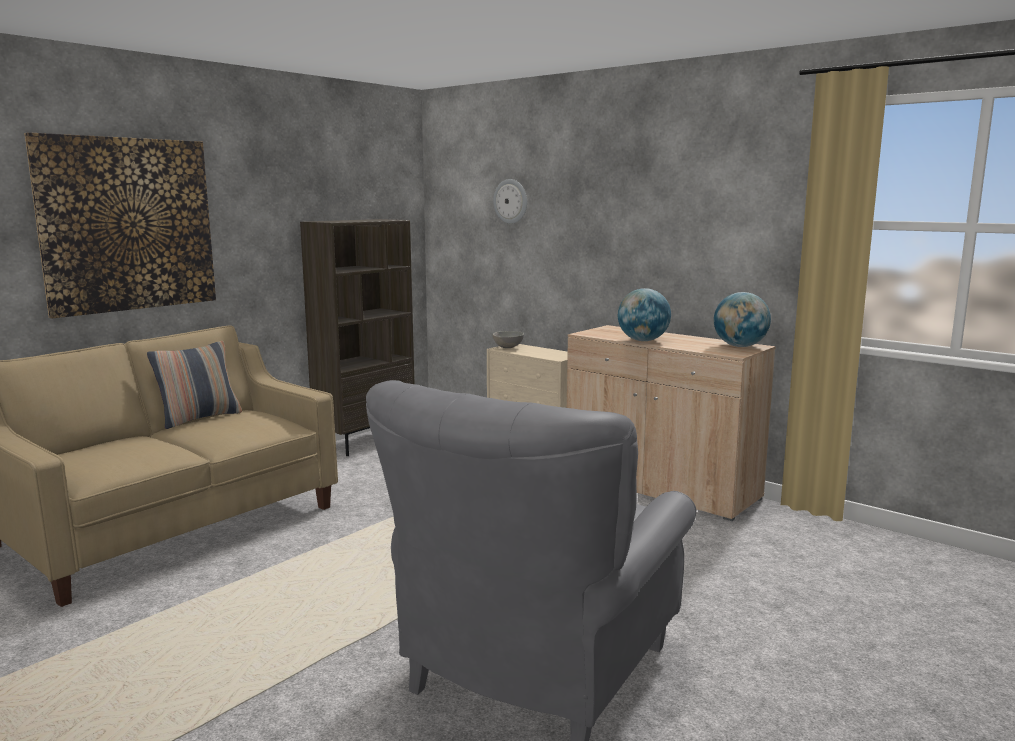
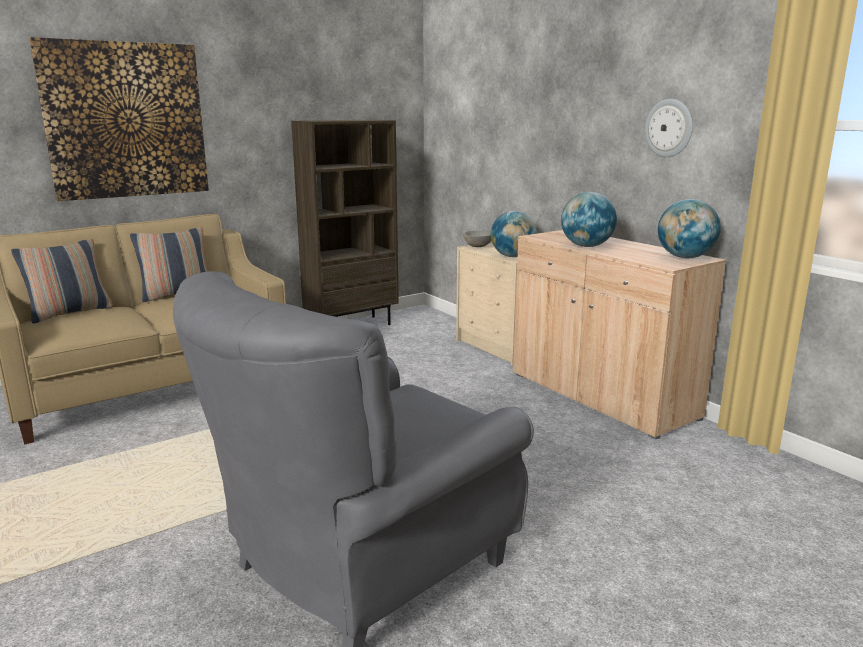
camera: 15 degrees right, 5 degrees up
wall clock [493,179,527,224] -> wall clock moved to [645,99,693,157]
none -> pillow [11,238,113,324]
none -> globe [491,211,537,257]

